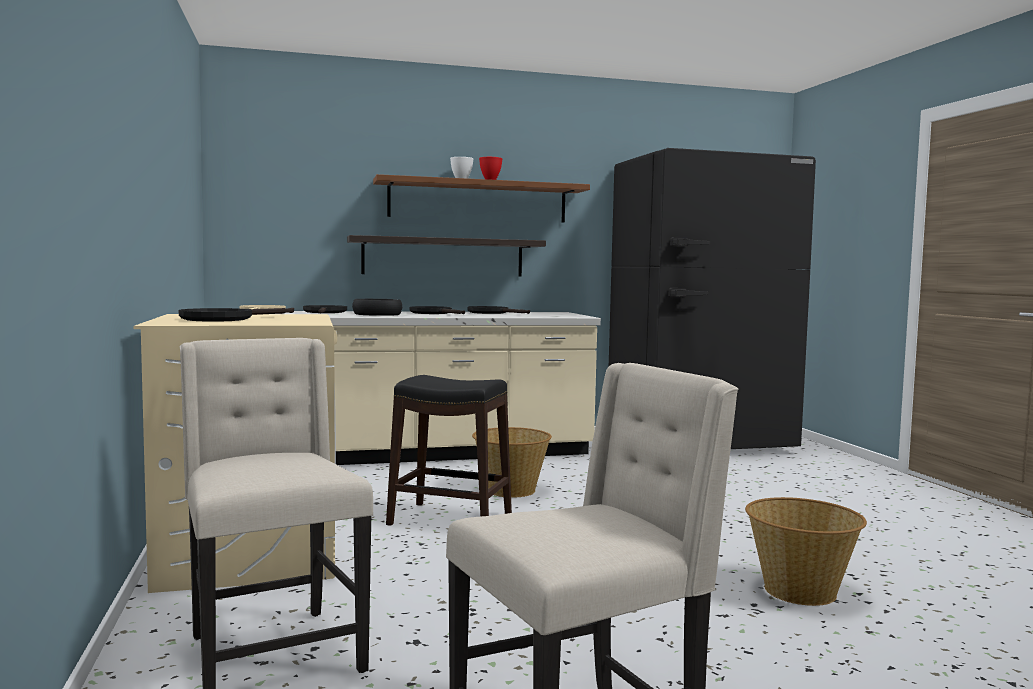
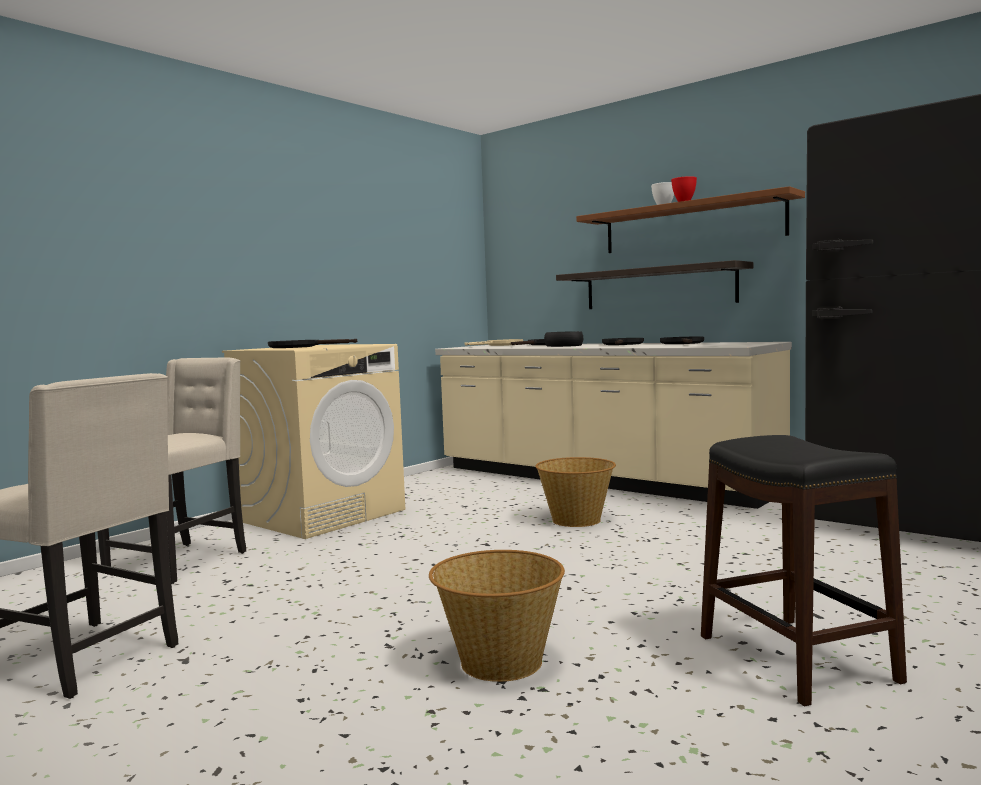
camera: 55 degrees right, 0 degrees up
black stool [386,375,512,526] -> black stool moved to [701,435,907,706]

